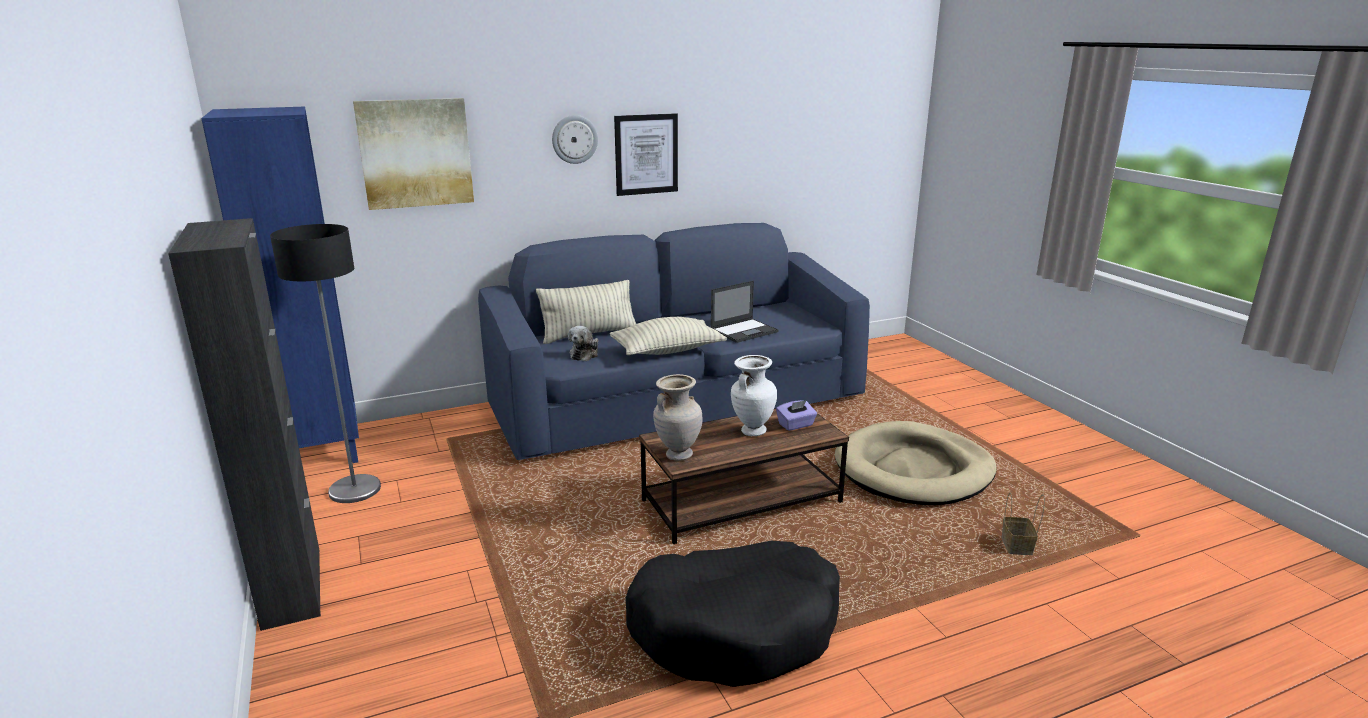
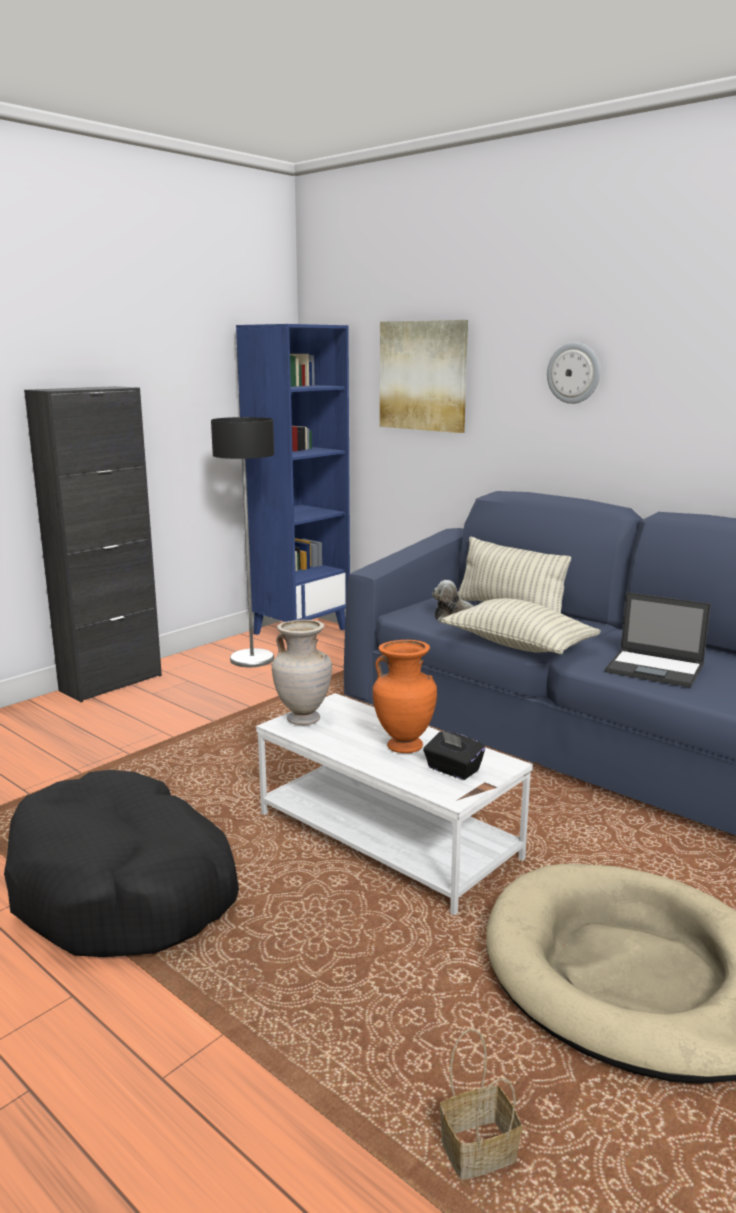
camera: 65 degrees right, 5 degrees down
picture [614,113,678,196] -> none
brown coffee table [639,408,849,544] -> white coffee table [256,693,533,915]
white vase [731,355,777,436] -> orange vase [373,640,437,753]
purple tissue box [776,400,817,431] -> black tissue box [423,730,485,780]

